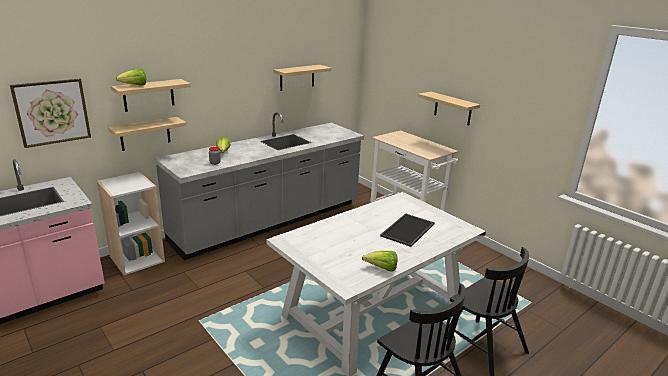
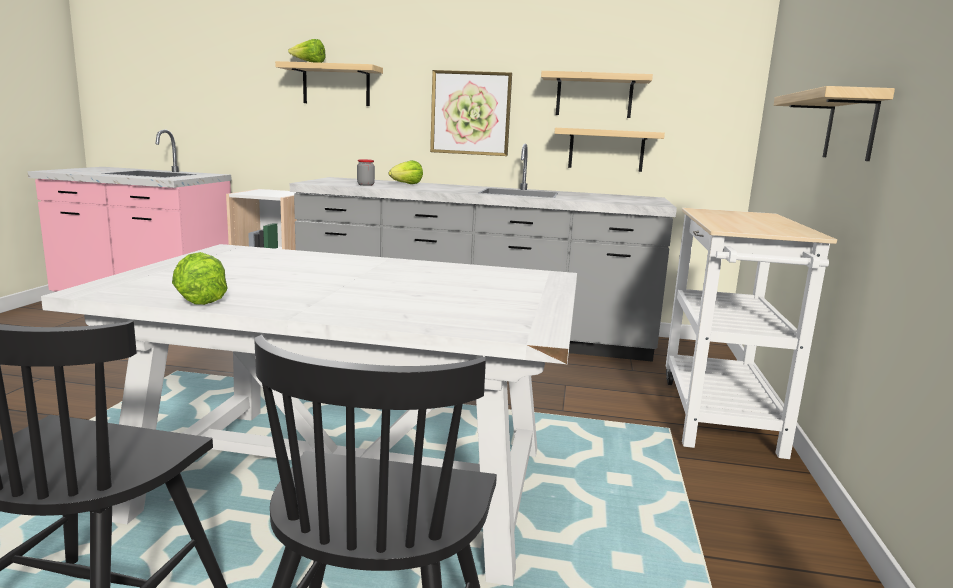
camera: 50 degrees right, 10 degrees down
picture [10,79,91,148] -> picture moved to [430,70,512,156]
shelf [108,117,186,151] -> shelf moved to [555,128,665,172]
tray [380,213,435,247] -> none

